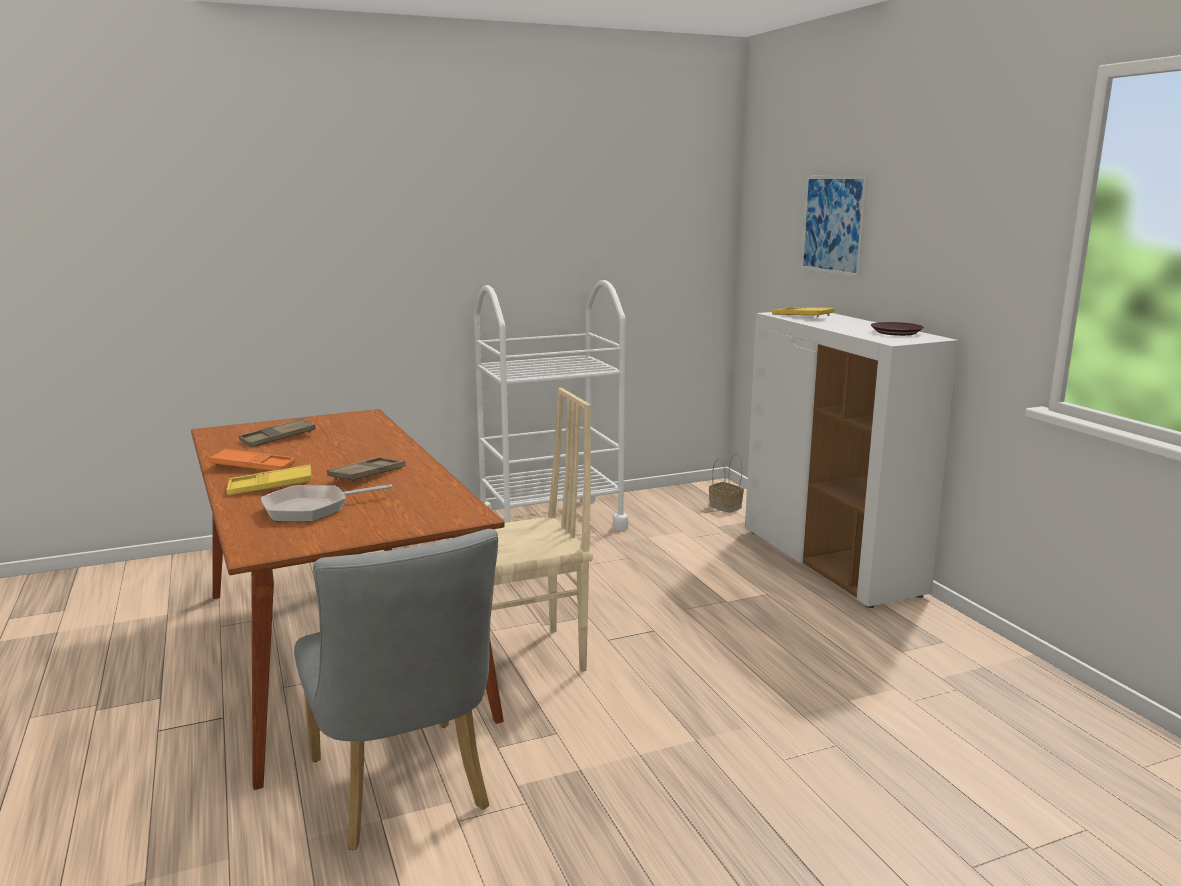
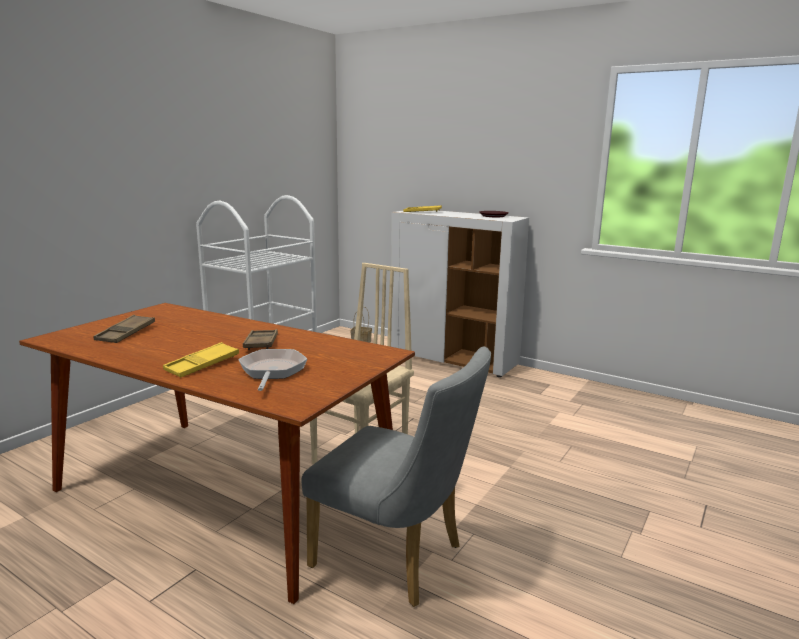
camera: 35 degrees left, 0 degrees up
orange tray [209,449,295,471] -> none
frying pan [261,484,392,522] -> frying pan turned 150 degrees clockwise [238,349,308,391]
picture [801,175,868,277] -> none

